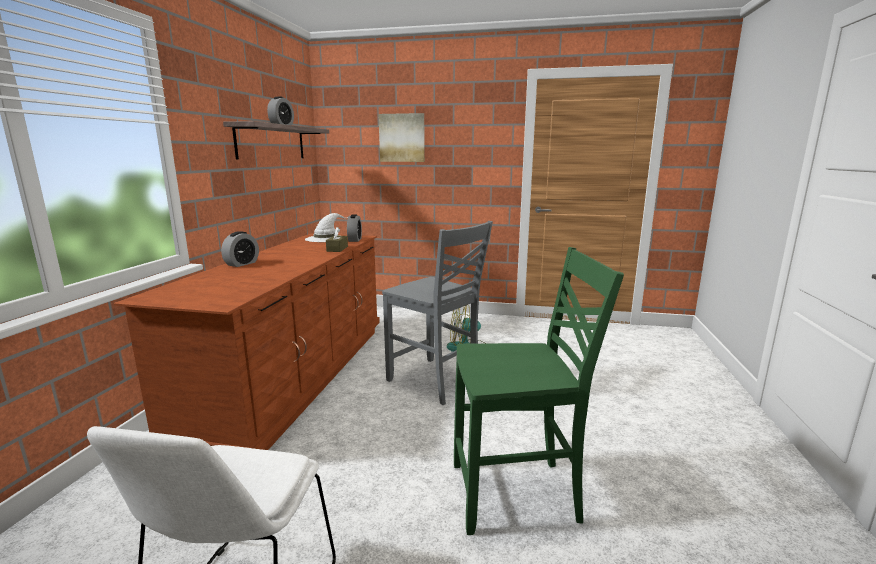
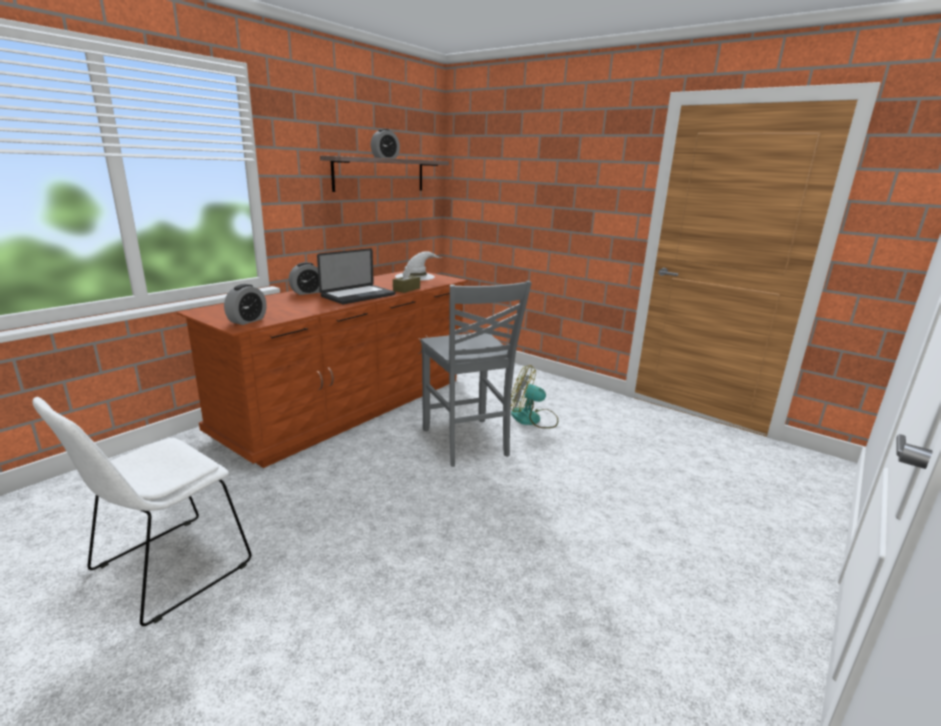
camera: 25 degrees right, 5 degrees up
alarm clock [347,214,362,242] -> alarm clock moved to [224,284,267,325]
picture [378,113,425,162] -> none
green chair [454,247,624,535] -> none
none -> laptop [317,248,395,304]

